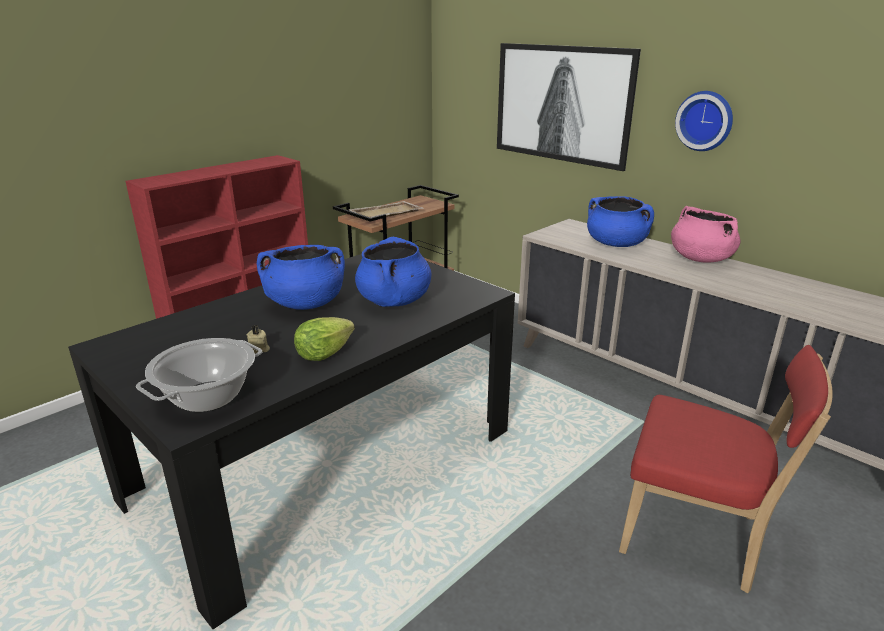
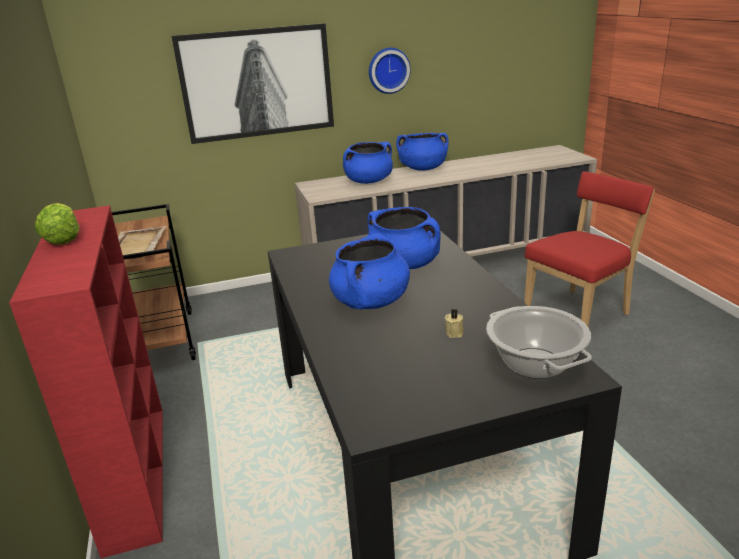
camera: 60 degrees left, 0 degrees up
lettuce [294,317,355,361] -> lettuce moved to [35,203,79,245]
pink cooking pot [671,206,741,262] -> blue cooking pot [396,133,449,171]

